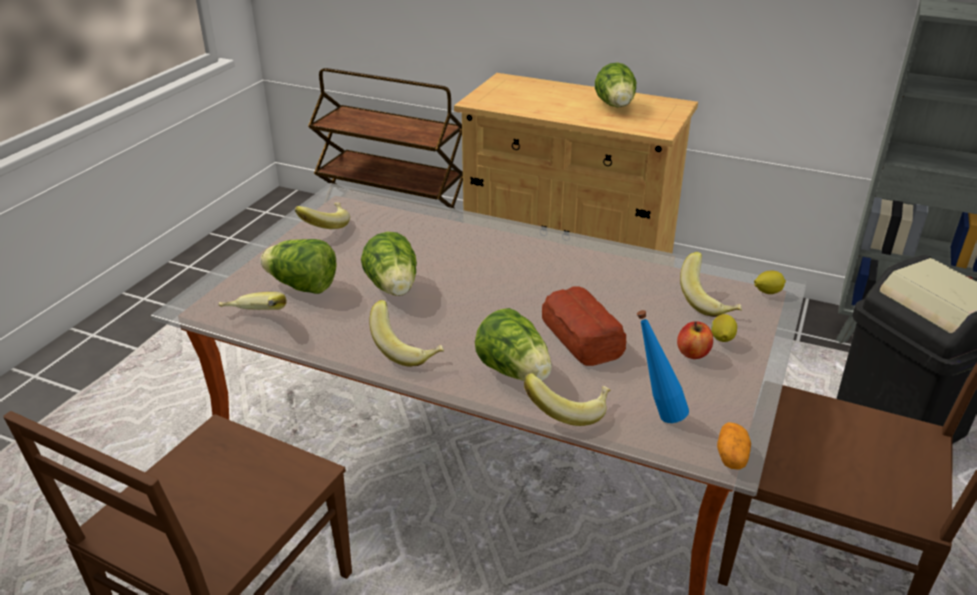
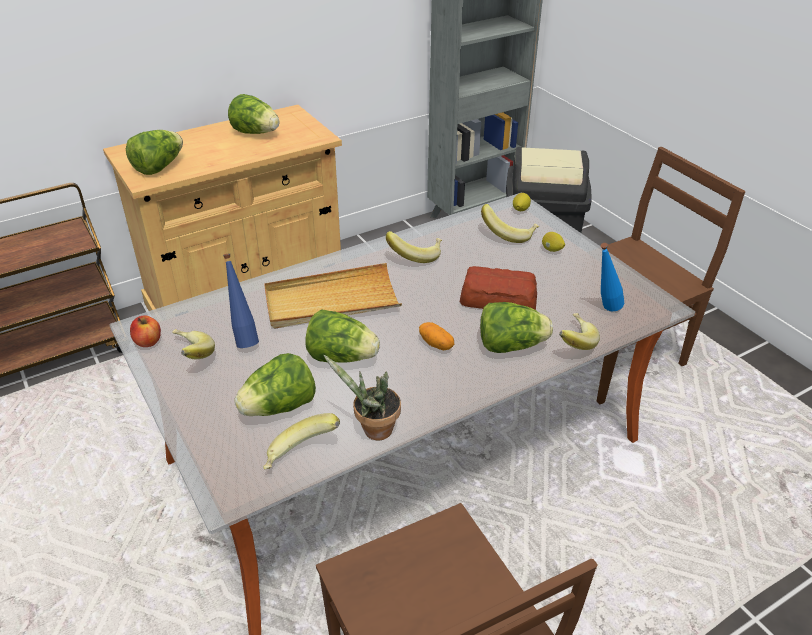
camera: 55 degrees left, 5 degrees up
banana [369,300,444,367] -> banana moved to [386,231,442,263]
apple [677,321,713,359] -> apple moved to [130,315,161,347]
potato [717,422,751,470] -> potato moved to [419,322,454,350]
none -> lettuce [126,130,183,175]
none -> blue bottle [223,253,259,348]
none -> beige tray [264,263,402,329]
none -> potted plant [323,354,401,440]

